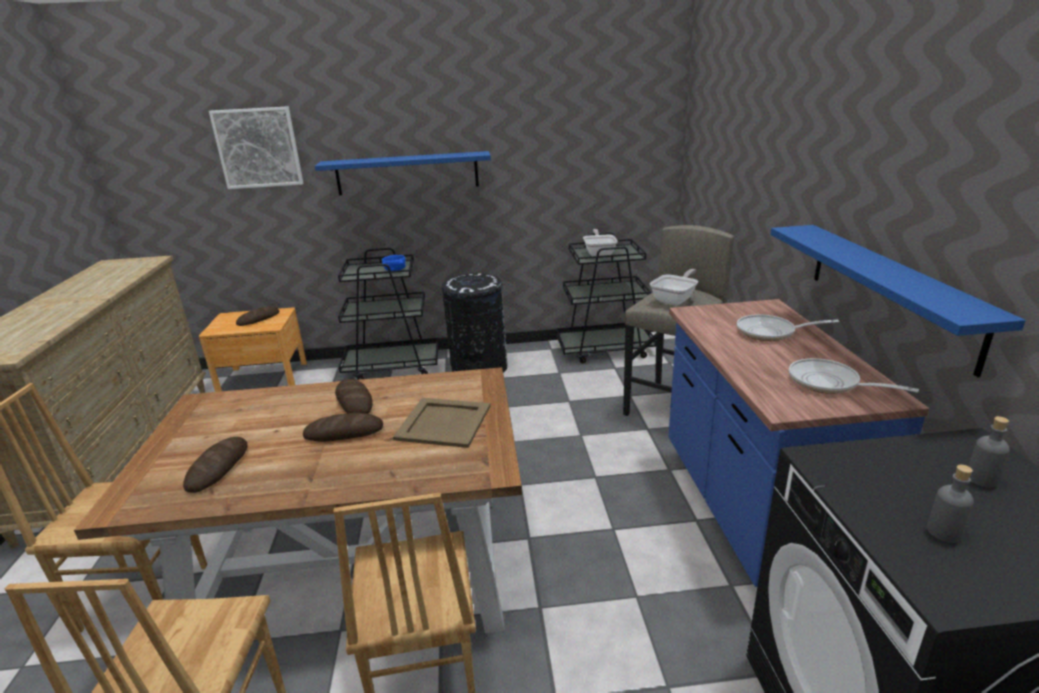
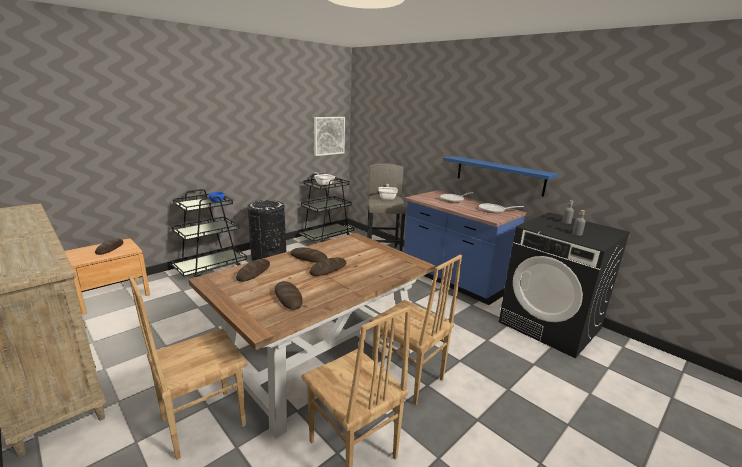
camera: 40 degrees left, 5 degrees down
picture [209,106,303,189] -> picture moved to [314,117,345,156]
blue shelf [315,151,491,195] -> none
beige tray [393,398,490,448] -> none
none -> bread [236,259,270,282]

